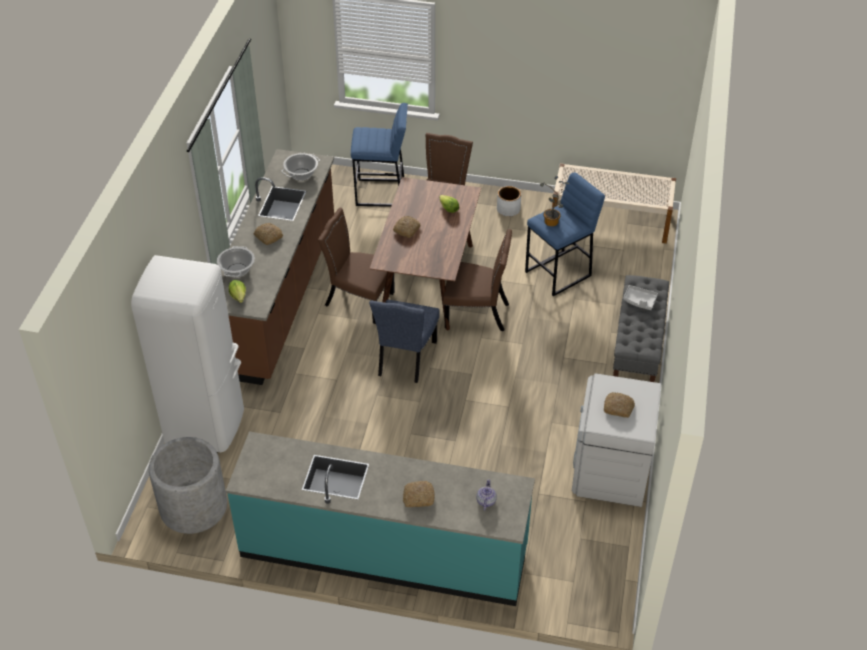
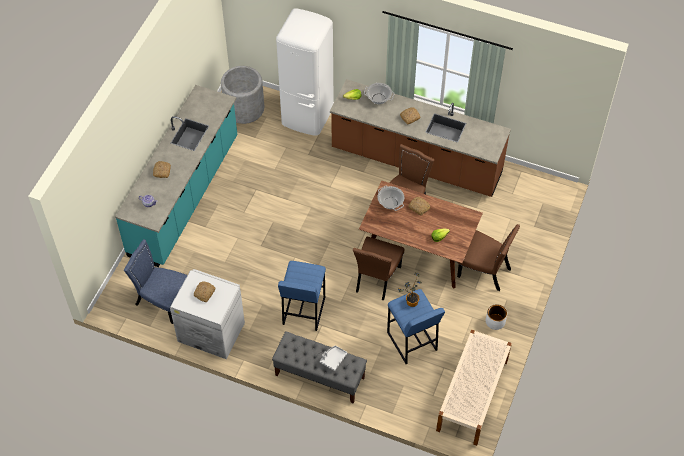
camera: 100 degrees right, 10 degrees up
cooking pot [282,153,320,181] -> cooking pot moved to [377,186,404,211]
blue stool [351,103,408,207] -> blue stool moved to [278,261,326,331]
blue chair [369,300,440,383] -> blue chair moved to [124,239,187,324]

